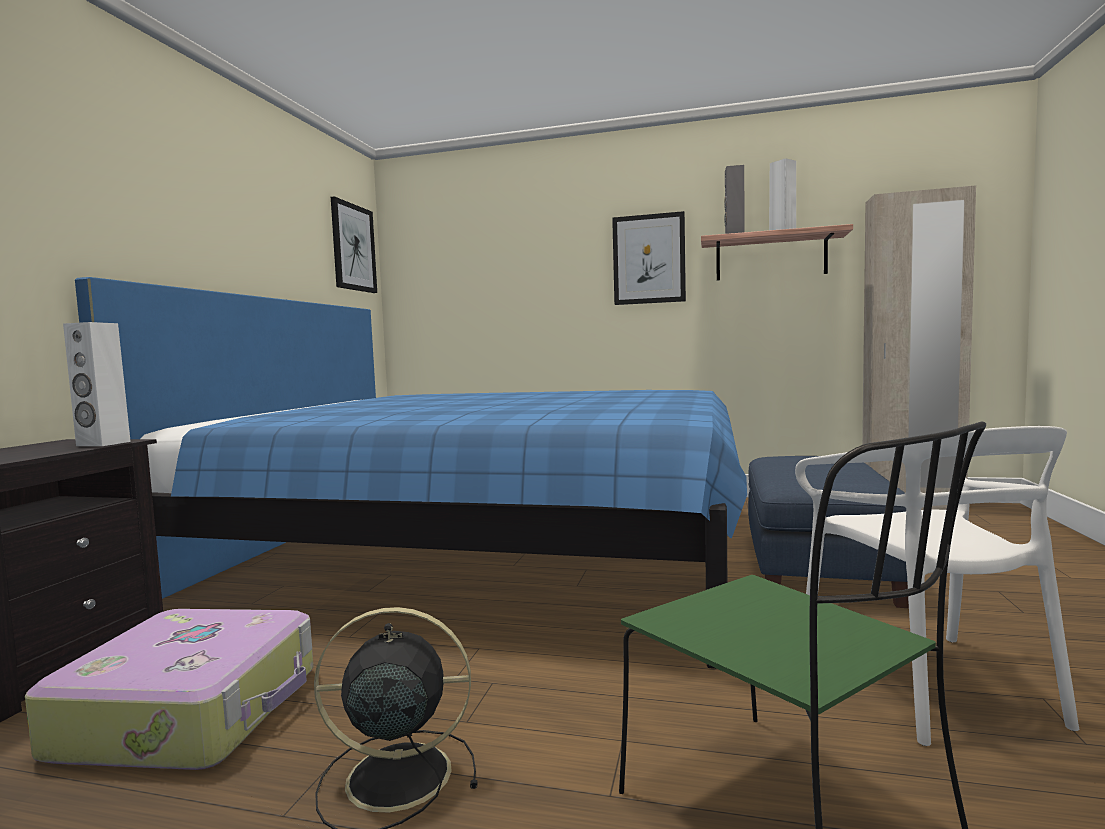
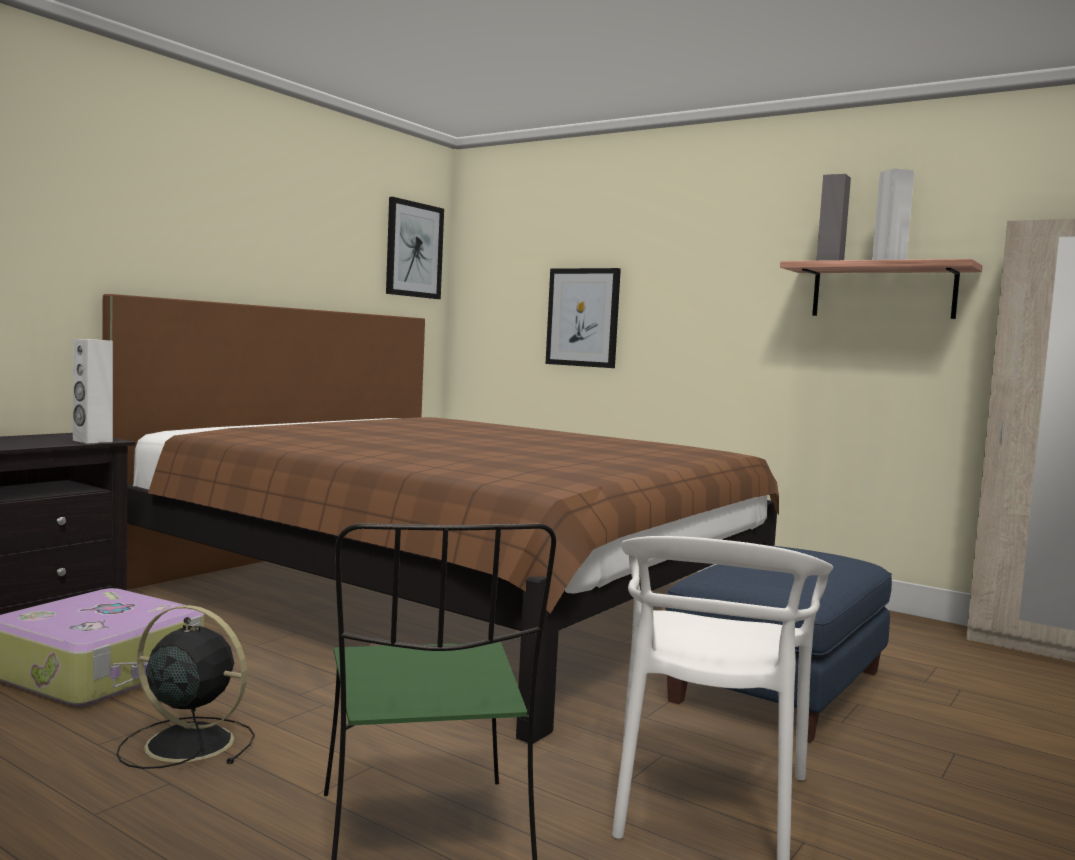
camera: 20 degrees right, 0 degrees up
blue bed [75,277,747,669] -> brown bed [102,294,779,743]
picture [612,211,686,305] -> picture moved to [546,268,621,368]

